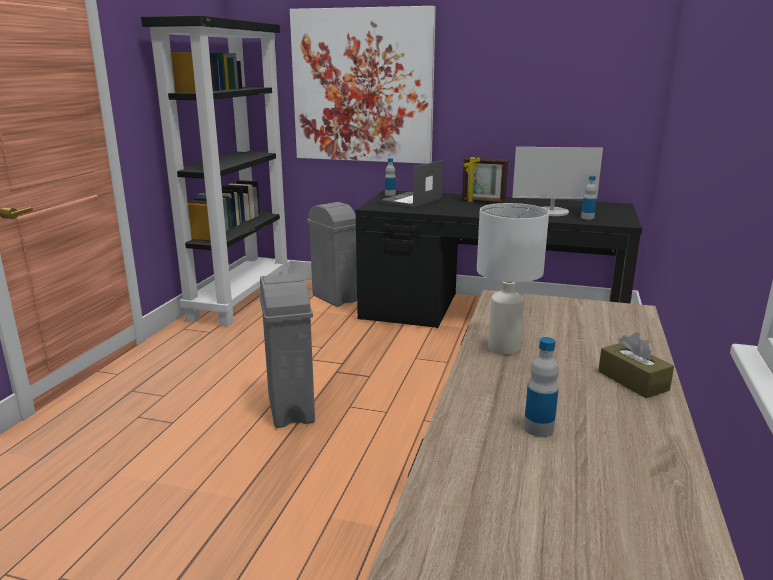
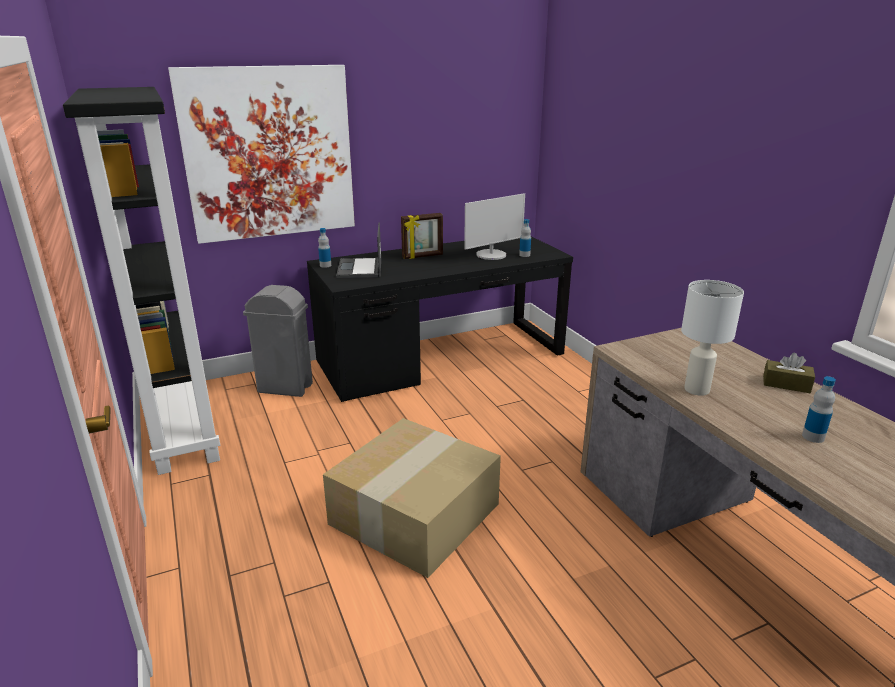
camera: 40 degrees left, 5 degrees up
grey trash can [259,273,315,428] -> cardboard box [323,418,501,578]

